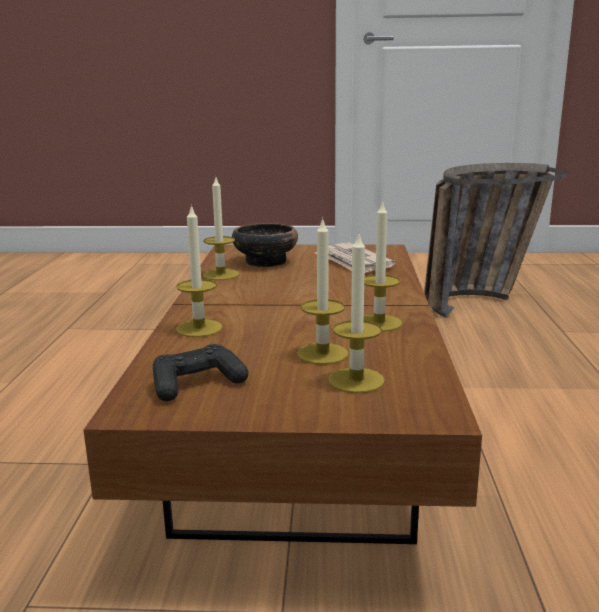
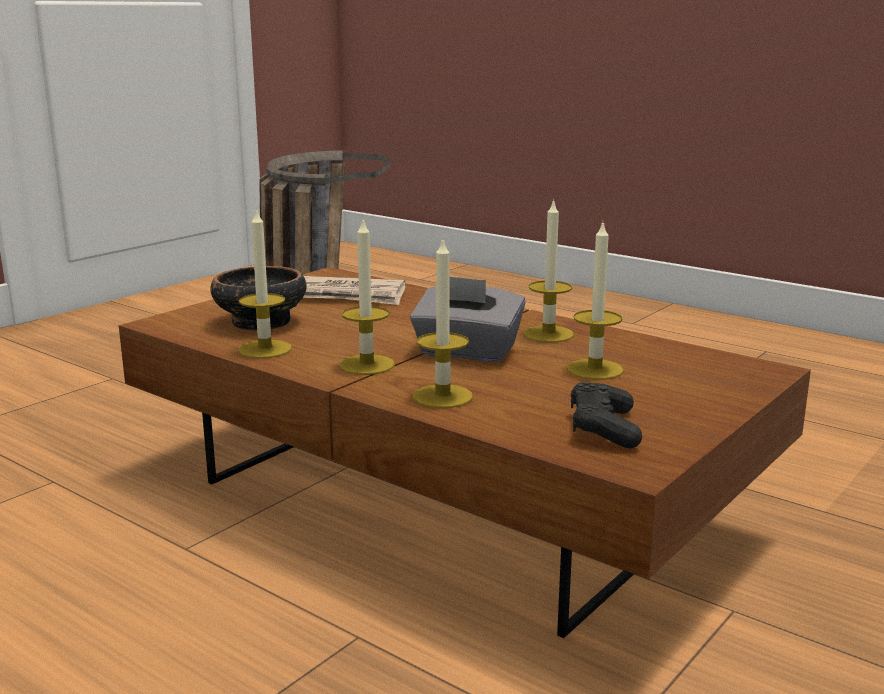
camera: 55 degrees left, 0 degrees up
candle [328,232,385,393] -> candle moved to [339,220,395,375]
none -> grey tissue box [410,277,525,362]

